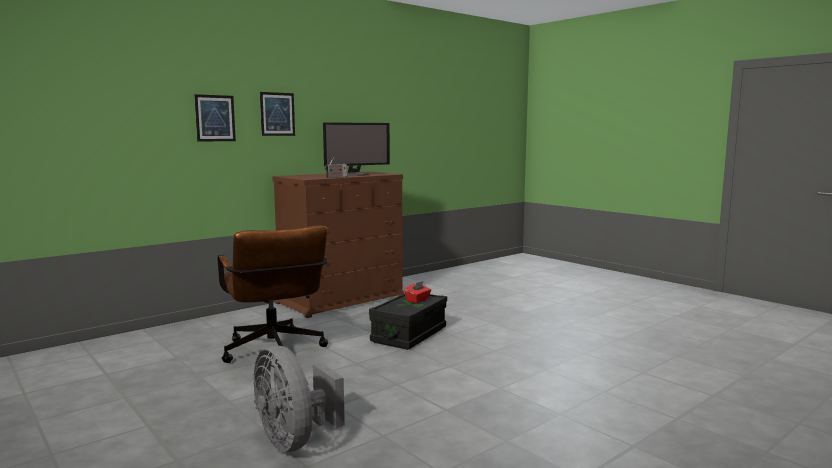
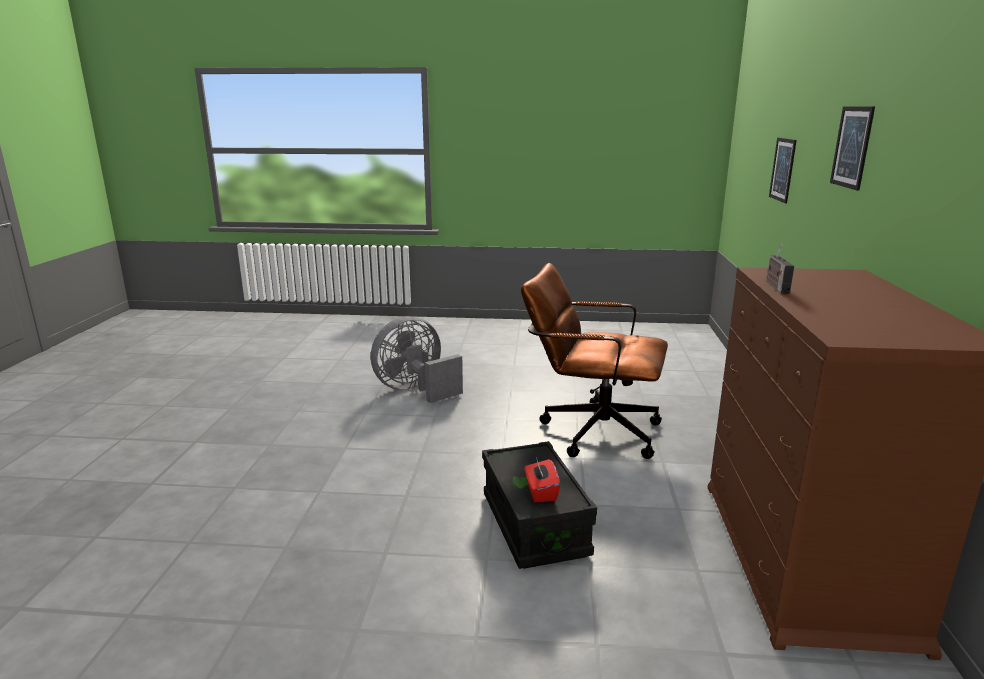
camera: 135 degrees right, 10 degrees up
grey fan [253,346,345,452] -> grey fan turned 45 degrees counterclockwise [371,316,463,403]
picture [260,92,295,136] -> picture moved to [769,137,797,203]
monitor [323,122,390,176] -> none

